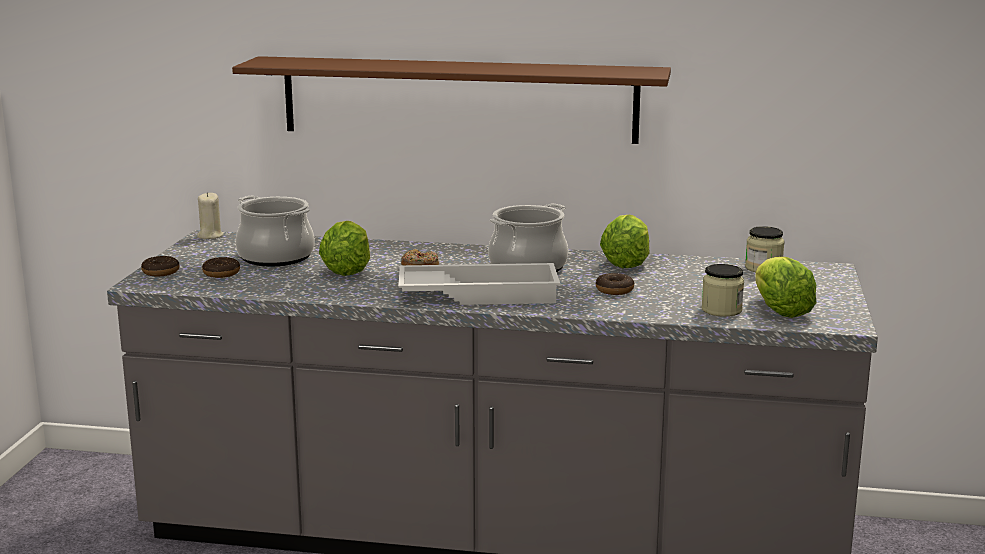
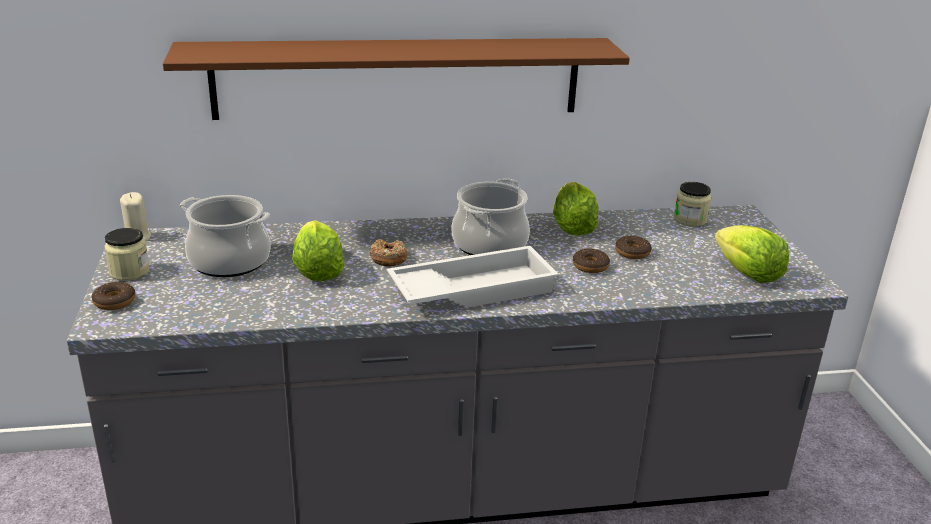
camera: 20 degrees left, 10 degrees up
donut [202,257,240,278] -> donut moved to [615,236,652,259]
jar [701,264,744,317] -> jar moved to [104,228,150,281]

